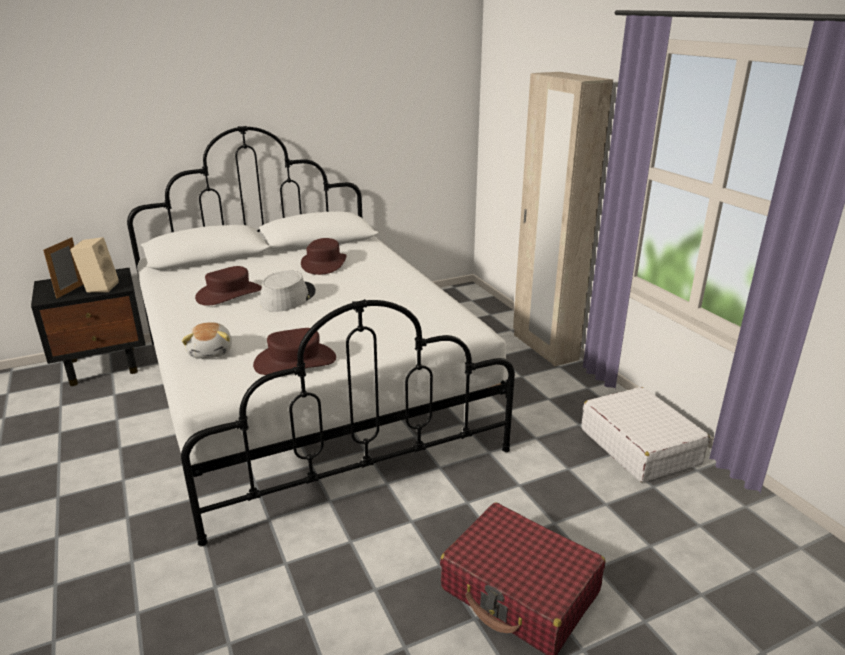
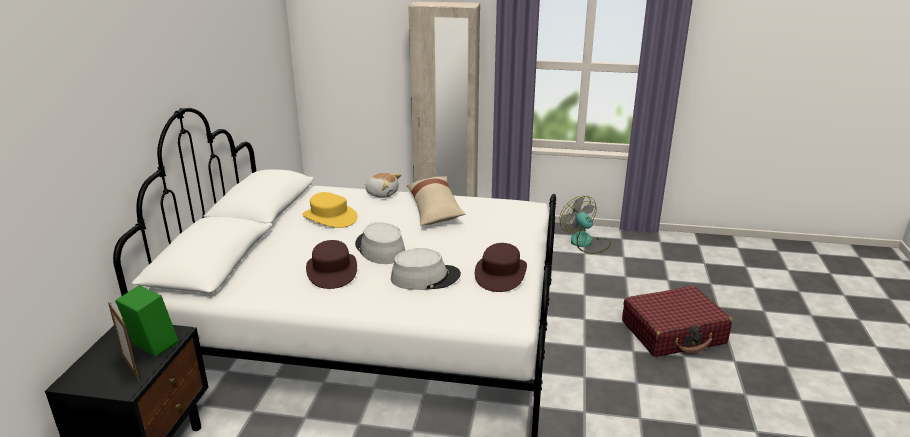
camera: 55 degrees left, 0 degrees up
beige speaker [70,237,118,293] -> green speaker [115,285,178,357]
plush toy [182,322,232,358] -> plush toy moved to [364,173,401,198]
brown hat [301,238,347,275] -> yellow hat [302,192,358,228]
white suitcase [581,387,710,482] -> fan [559,196,611,254]
none -> grey hat [391,248,461,290]
none -> beige pillow [407,176,465,225]

